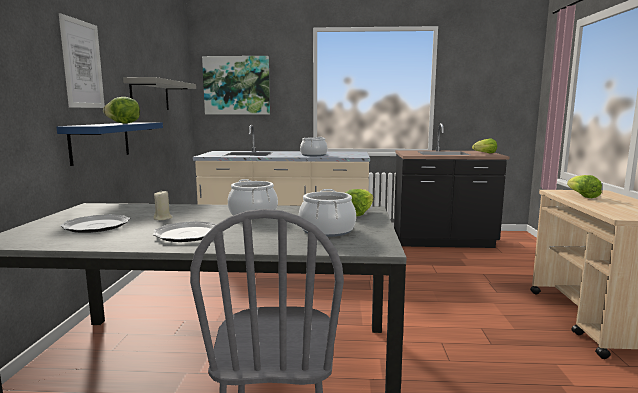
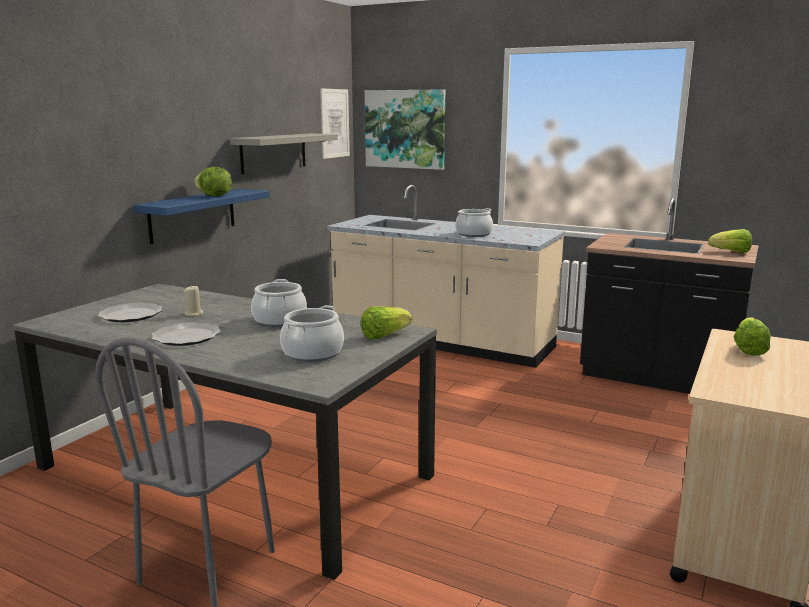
camera: 25 degrees right, 5 degrees up
picture [59,13,105,108] -> picture moved to [320,88,350,159]

